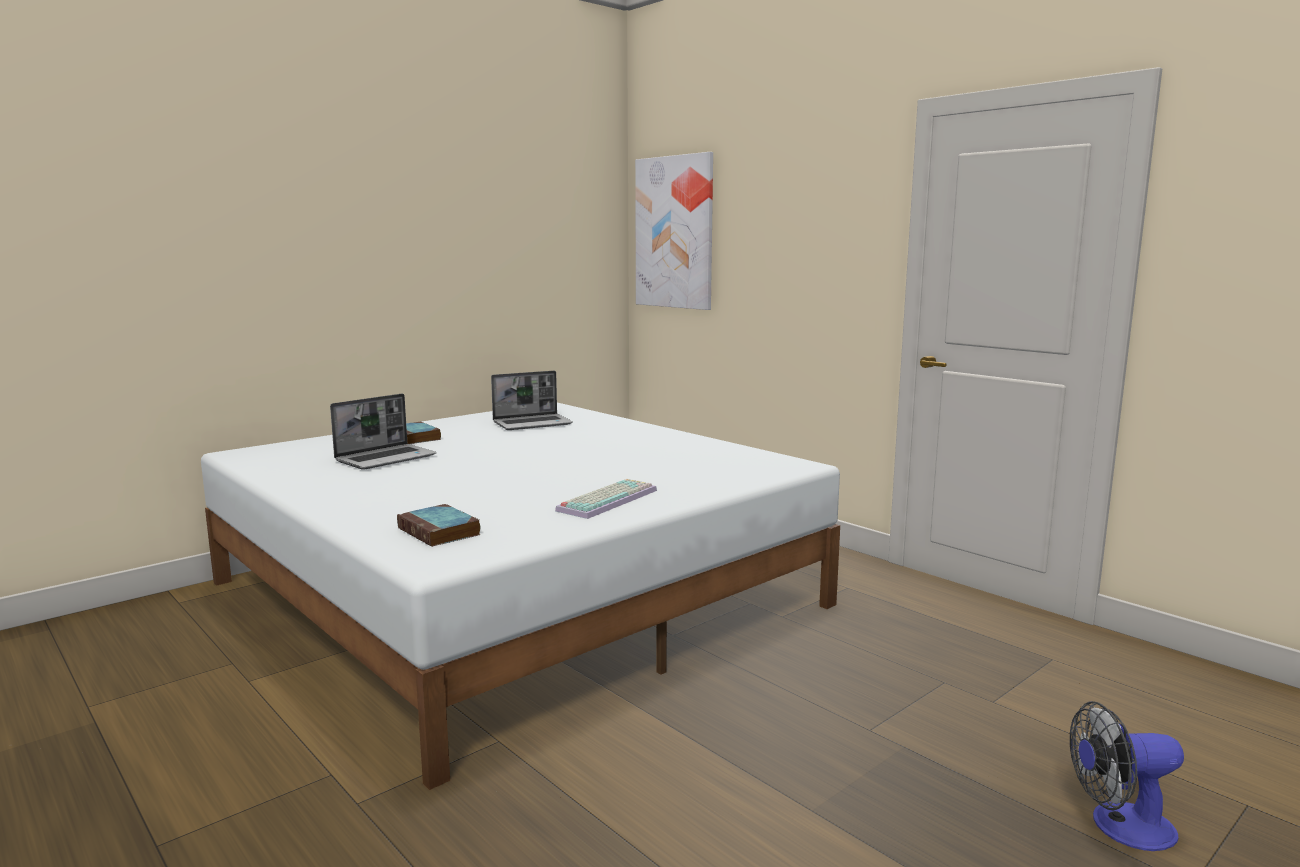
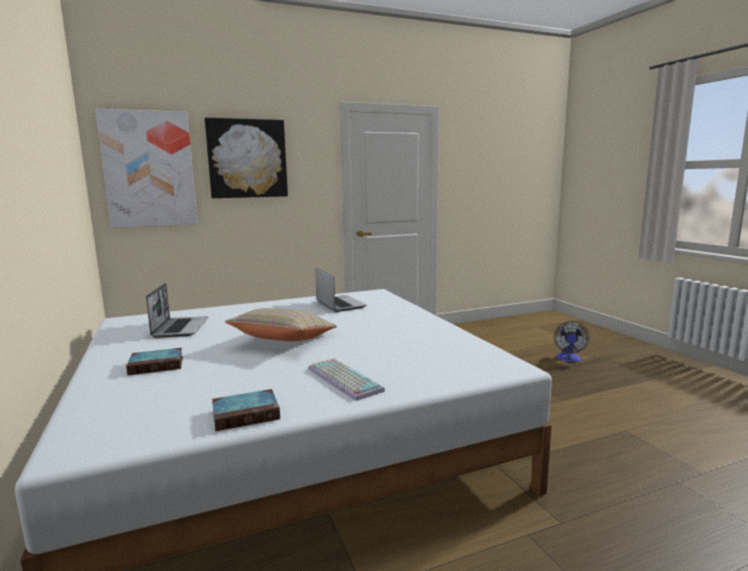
camera: 70 degrees left, 0 degrees up
laptop [330,394,436,470] -> laptop moved to [315,268,367,312]
book [397,504,481,547] -> book moved to [212,389,280,431]
keyboard [555,479,657,519] -> keyboard moved to [308,358,385,401]
none -> picture [205,118,288,198]
none -> beige pillow [225,308,337,341]

